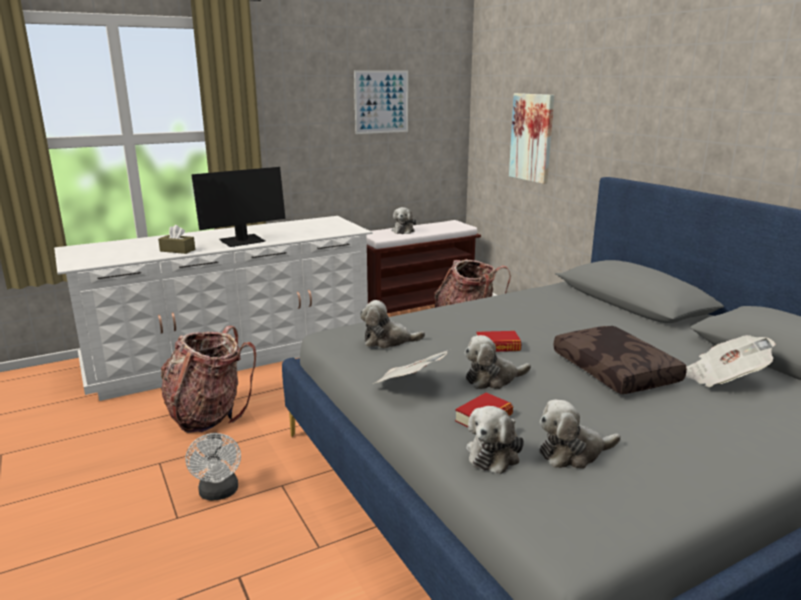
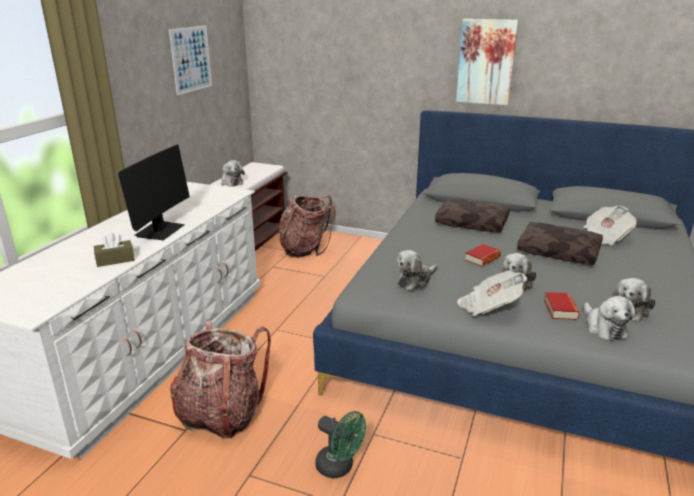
camera: 40 degrees left, 5 degrees up
white fan [185,432,241,501] -> green fan [315,411,366,479]
picture [509,93,554,184] -> picture moved to [456,19,518,105]
none -> brown pillow [435,198,510,233]

